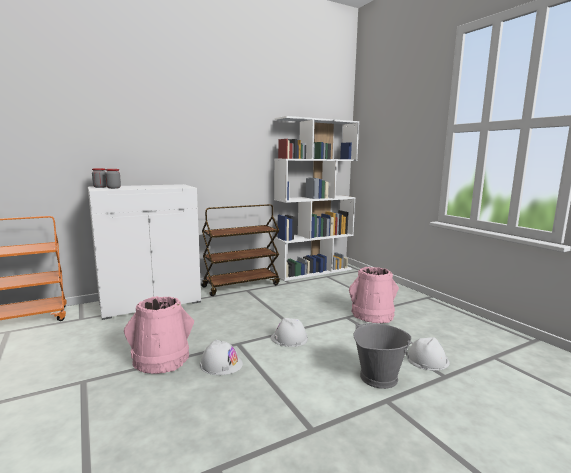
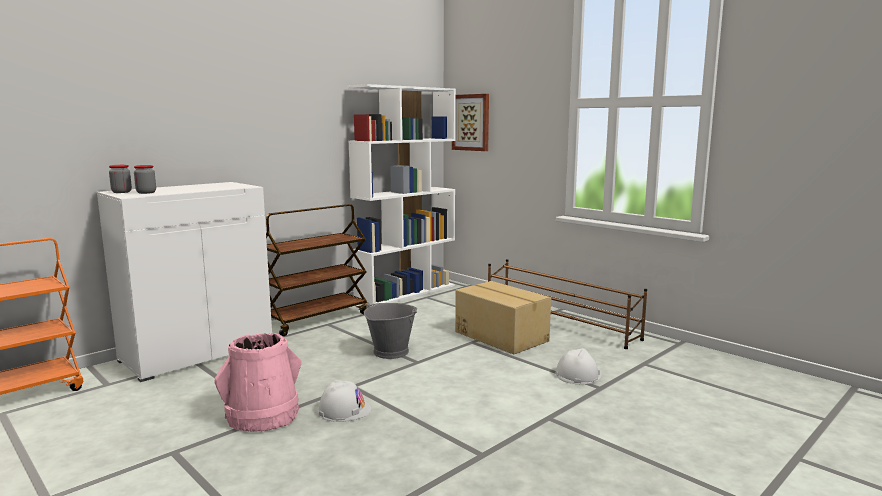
camera: 15 degrees left, 0 degrees up
white hard hat [271,318,308,347] -> none
pink bucket [349,267,399,323] -> cardboard box [455,281,551,354]
grey bucket [354,322,413,389] -> grey bucket moved to [364,302,417,359]
none -> picture [452,94,489,151]
none -> brown shoe rack [488,259,647,349]

